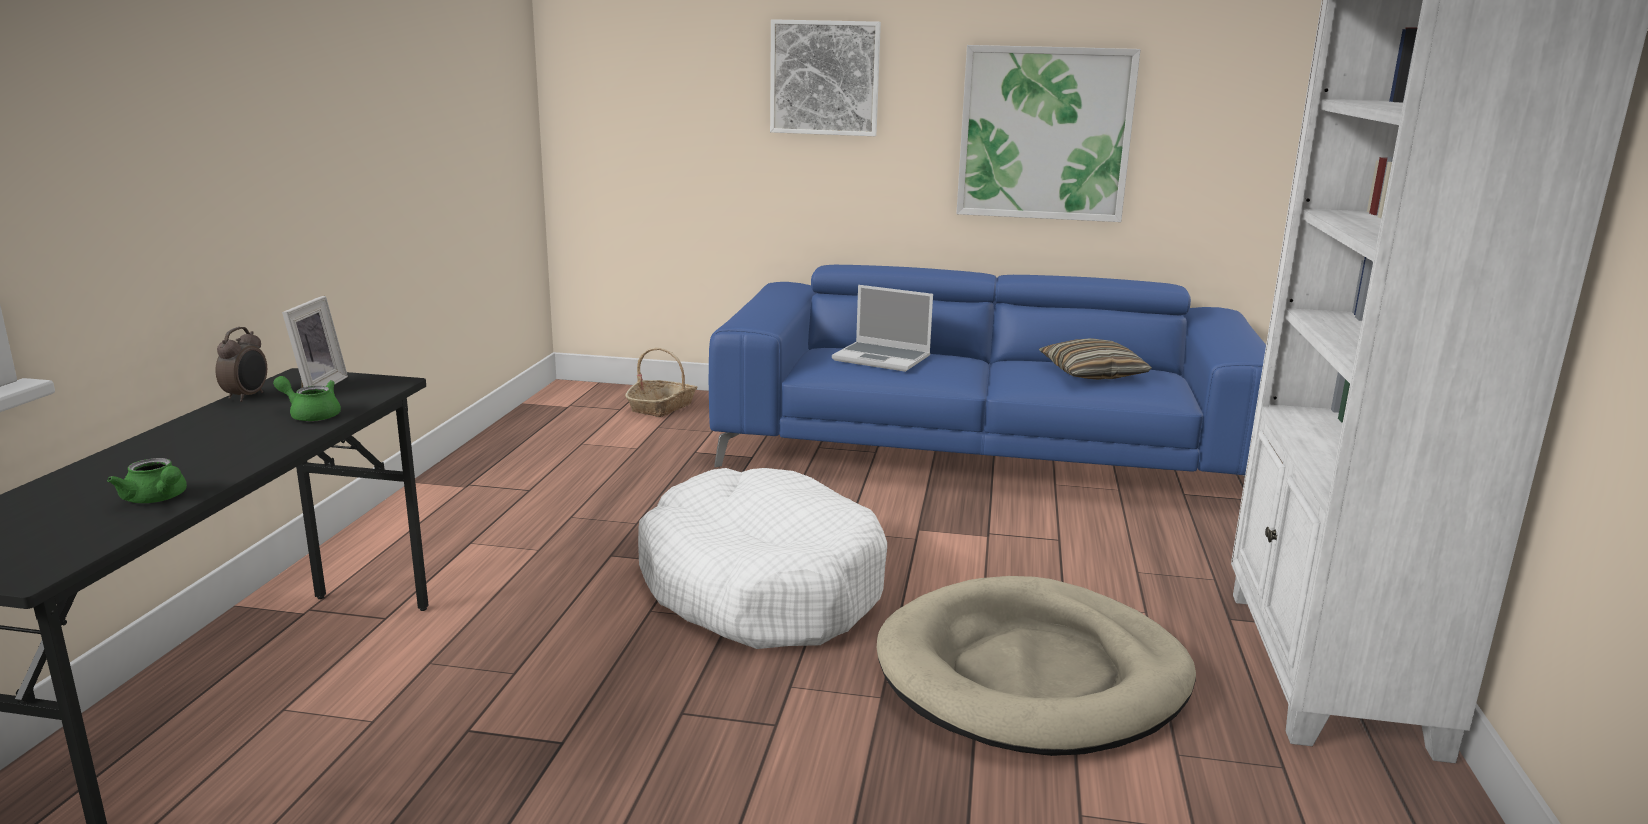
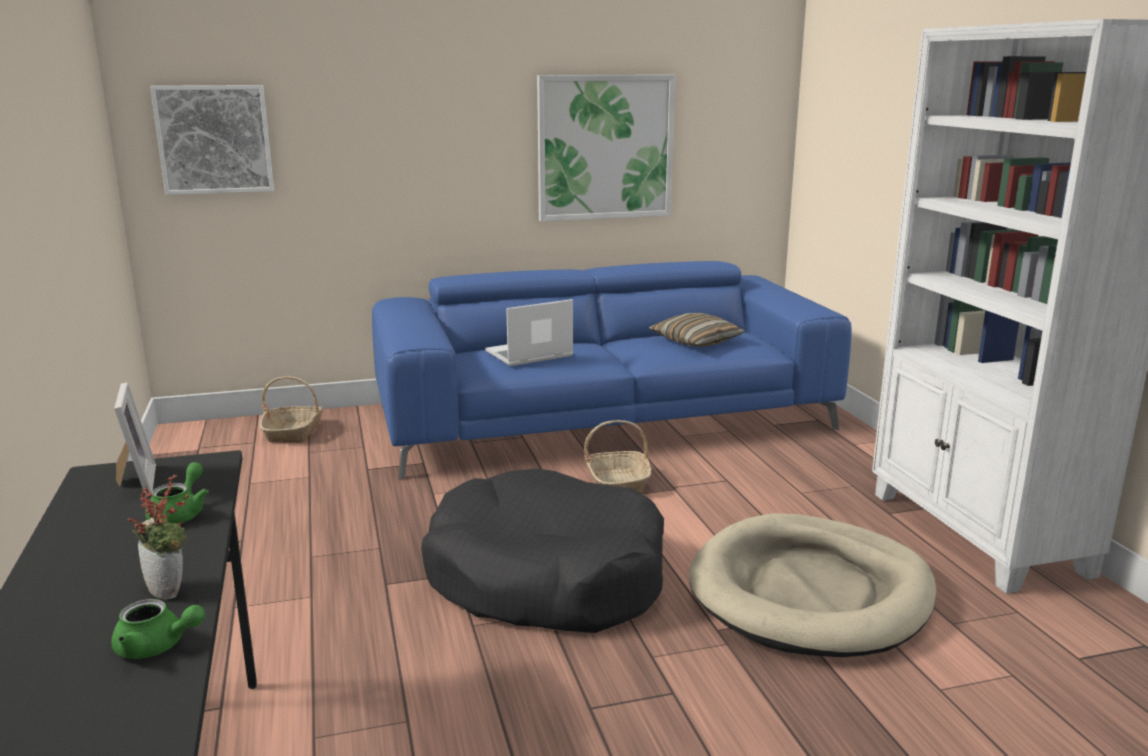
camera: 25 degrees left, 0 degrees up
alarm clock [216,327,267,402] -> none
green teapot [273,376,341,422] -> green teapot turned 105 degrees clockwise [145,462,209,523]
white dog bed [638,468,887,649] -> black dog bed [421,468,664,633]
picture [770,19,881,136] -> picture moved to [150,85,274,195]
laptop [832,285,933,372] -> laptop turned 150 degrees clockwise [485,299,573,366]
none -> potted plant [127,474,190,600]
none -> basket [584,420,652,494]

